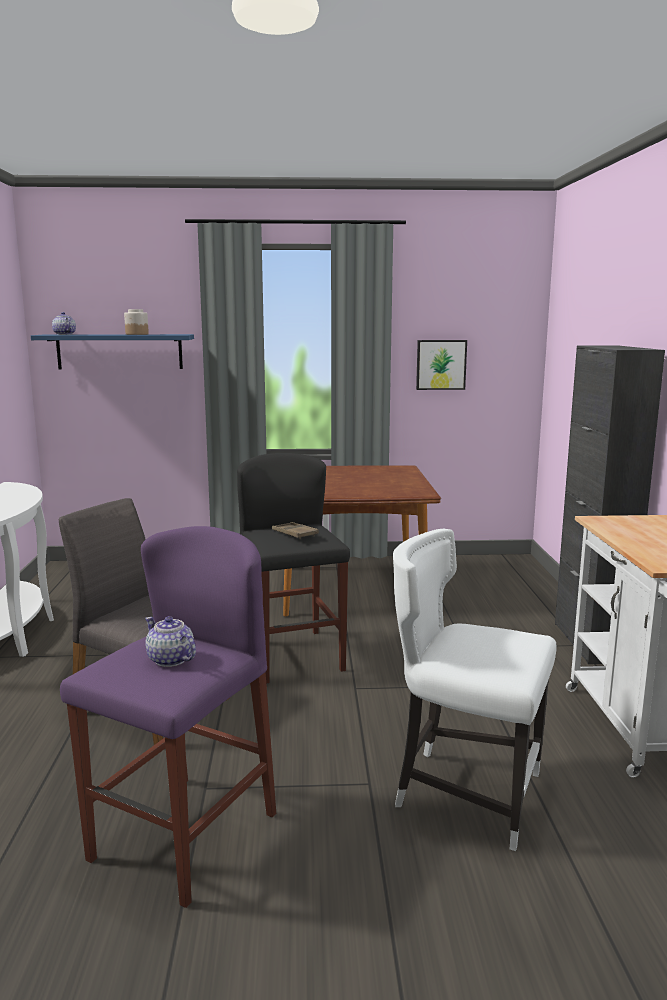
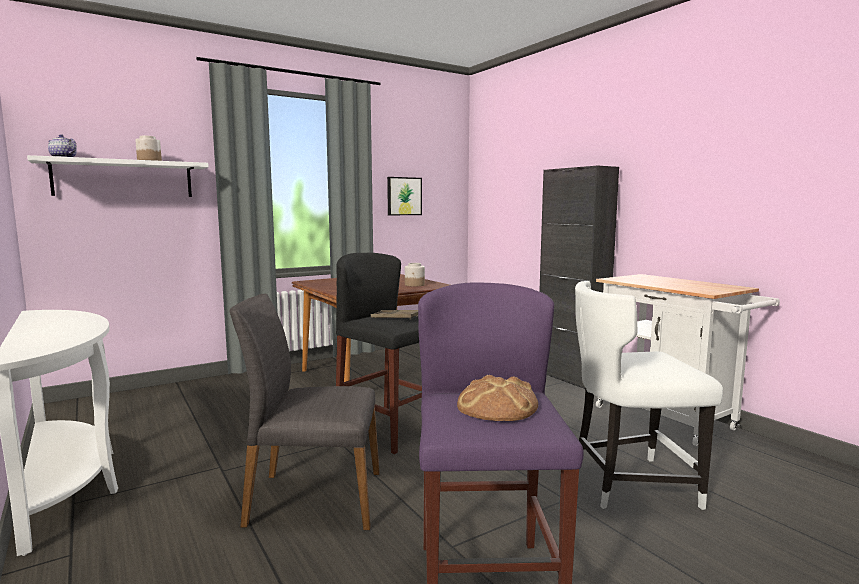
camera: 30 degrees left, 5 degrees down
blue shelf [31,334,194,369] -> white shelf [27,155,209,197]
teapot [145,616,196,667] -> bread [457,375,538,421]
none -> jar [405,263,425,287]

